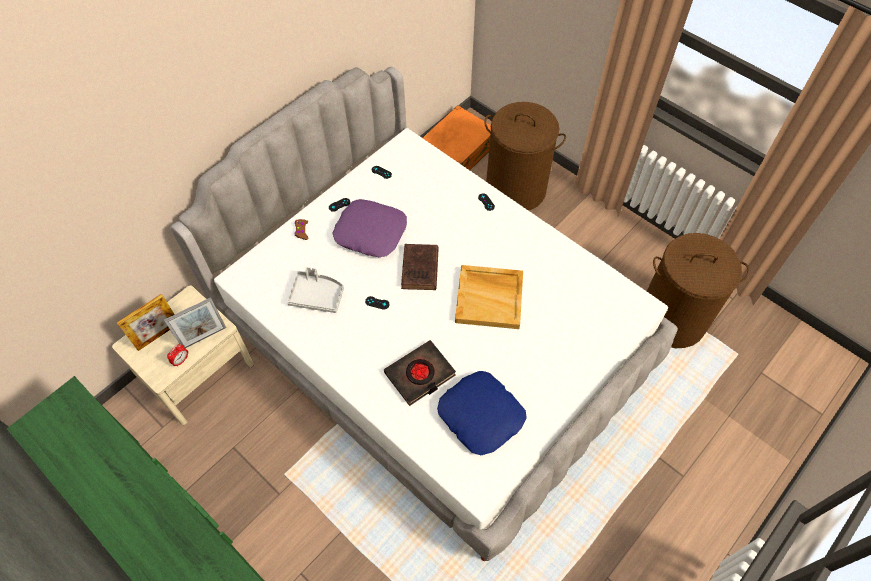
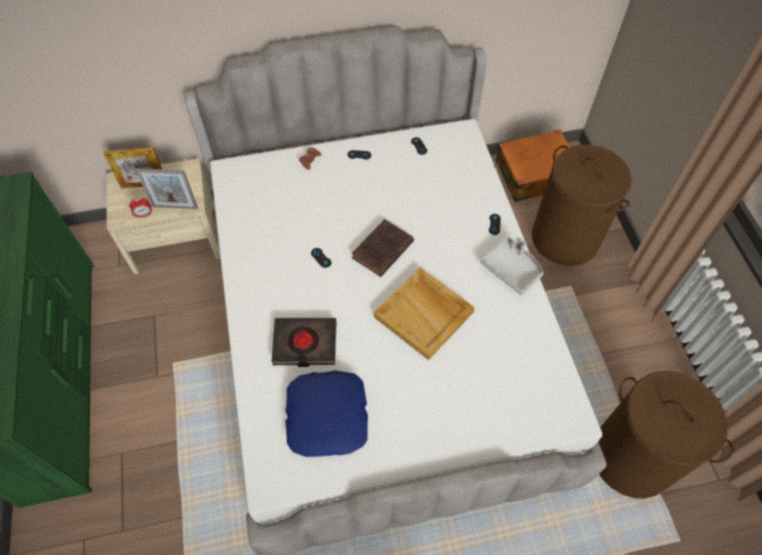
camera: 35 degrees right, 0 degrees up
grey tray [287,267,344,313] -> grey tray moved to [480,236,544,295]
purple pillow [333,199,407,257] -> none

